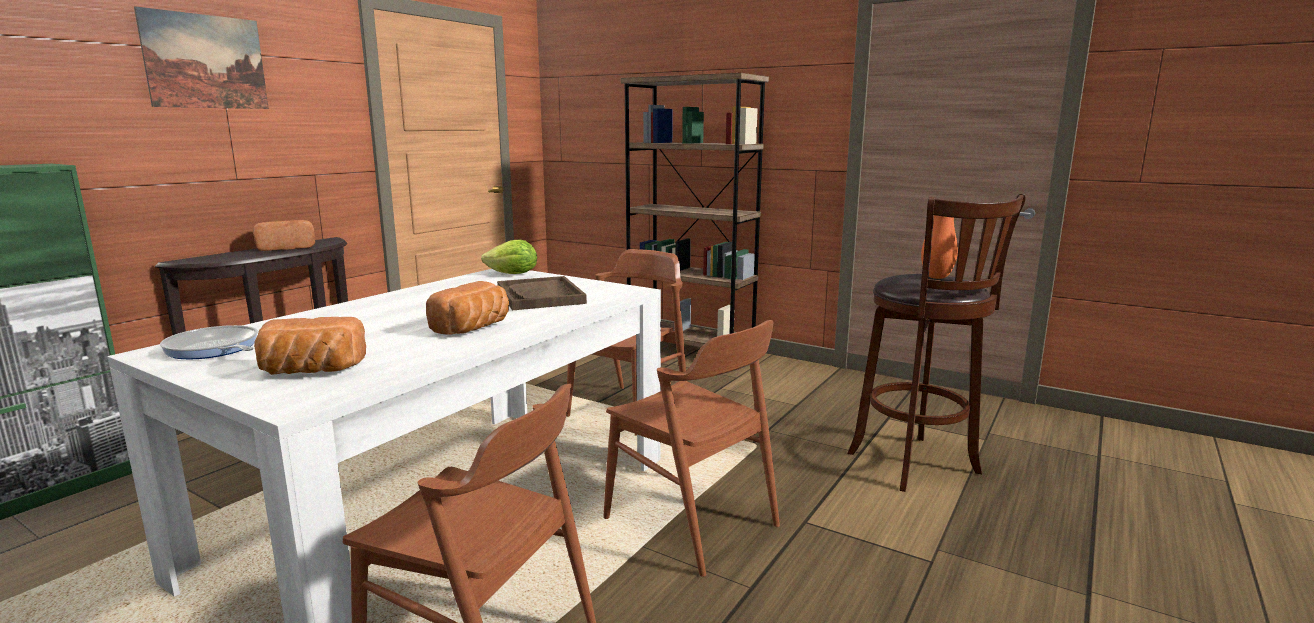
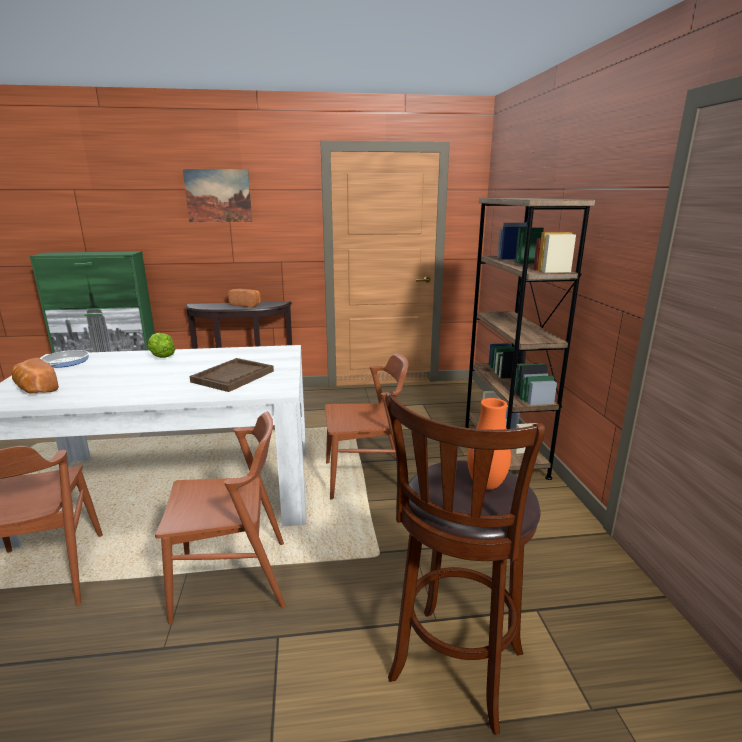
camera: 50 degrees right, 5 degrees up
bread [426,281,509,335] -> none
lettuce [481,240,537,274] -> lettuce moved to [148,333,175,358]
brown chair [603,320,780,577] -> brown chair turned 105 degrees counterclockwise [155,412,285,624]

